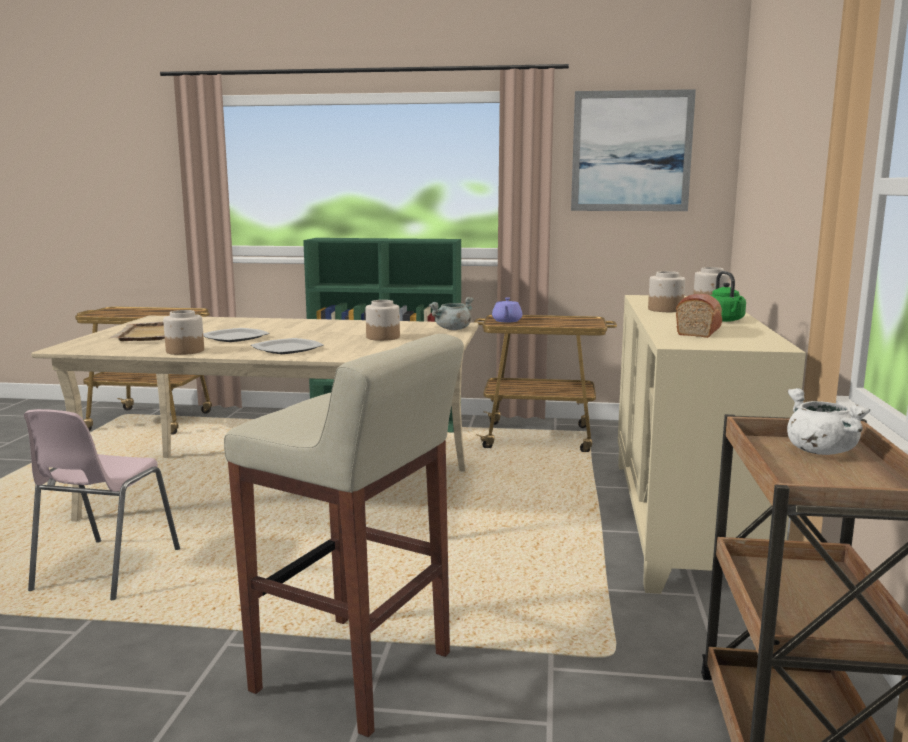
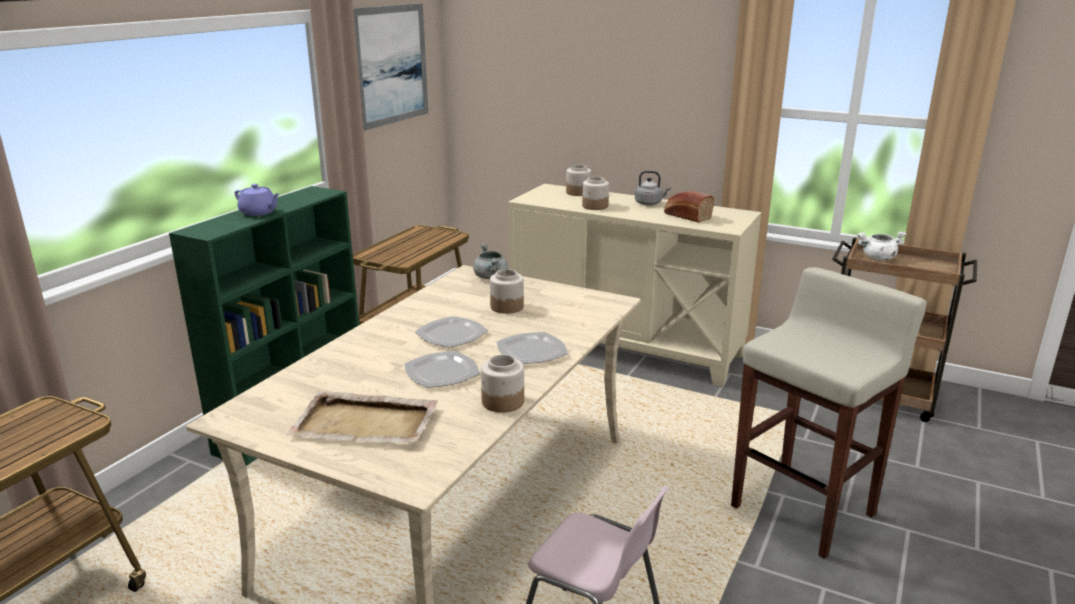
camera: 70 degrees left, 10 degrees up
purple teapot [492,297,522,323] -> purple teapot moved to [235,184,279,216]
green kettle [710,271,746,322] -> grey kettle [635,171,671,205]
none -> plate [415,316,488,348]

